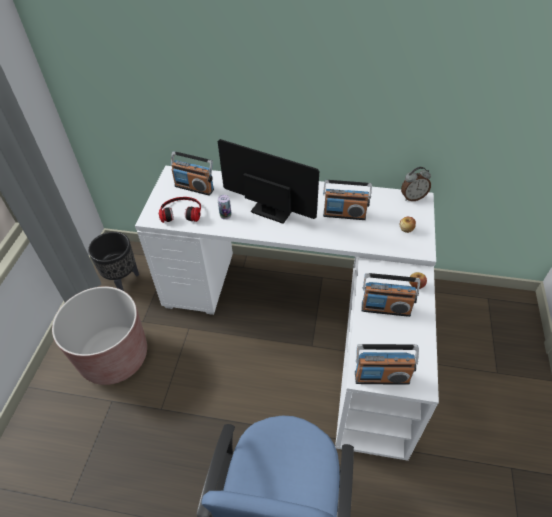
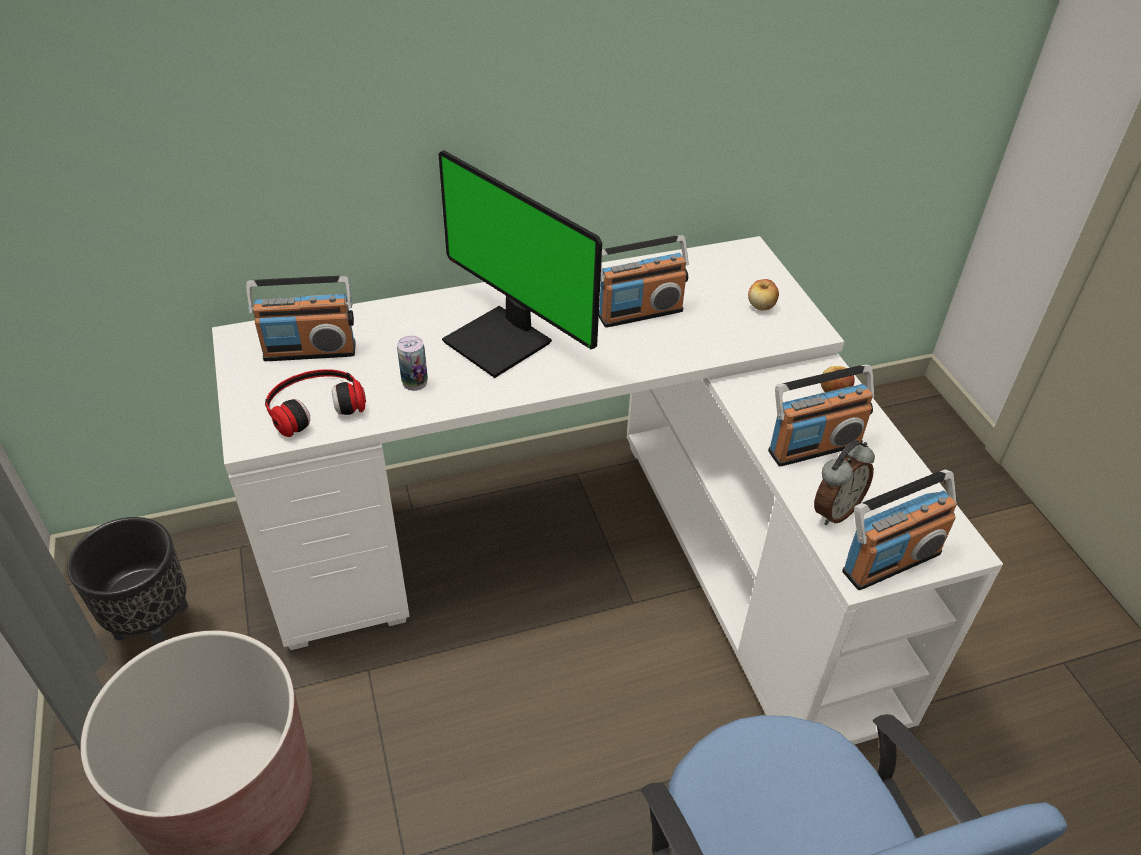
camera: 30 degrees left, 5 degrees down
monitor [218,139,319,224] -> monitor turned 135 degrees counterclockwise [438,150,602,378]
alarm clock [401,167,431,201] -> alarm clock moved to [814,440,875,525]

